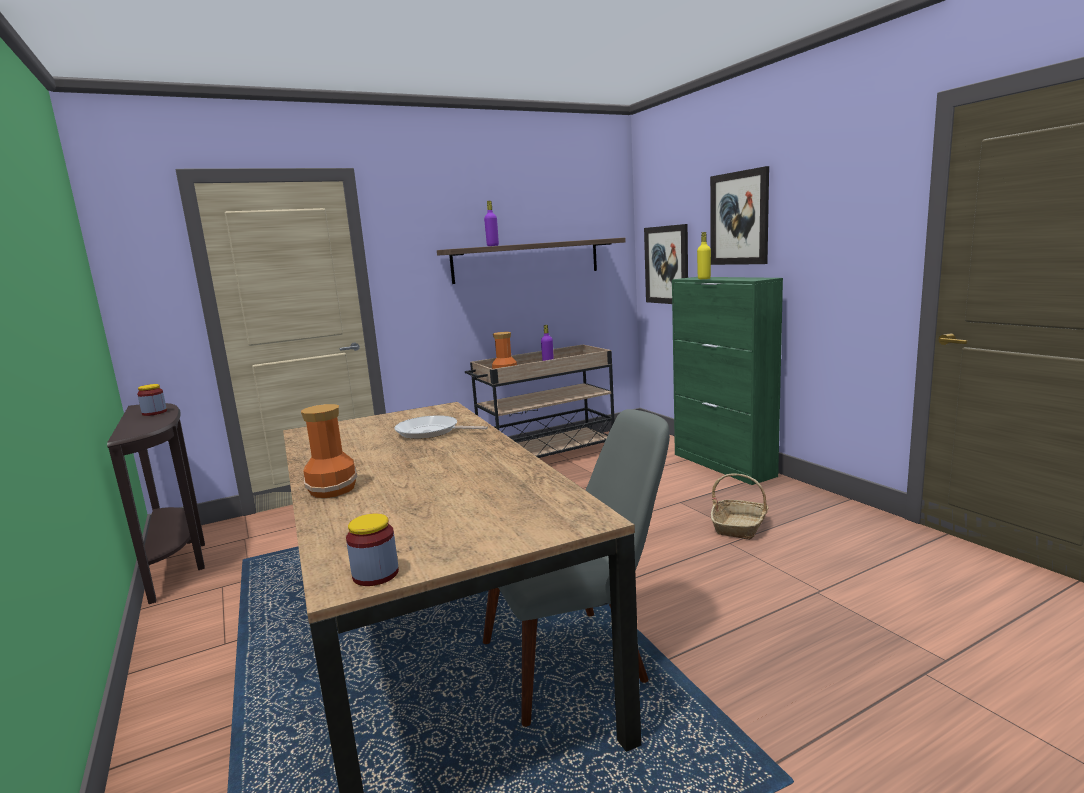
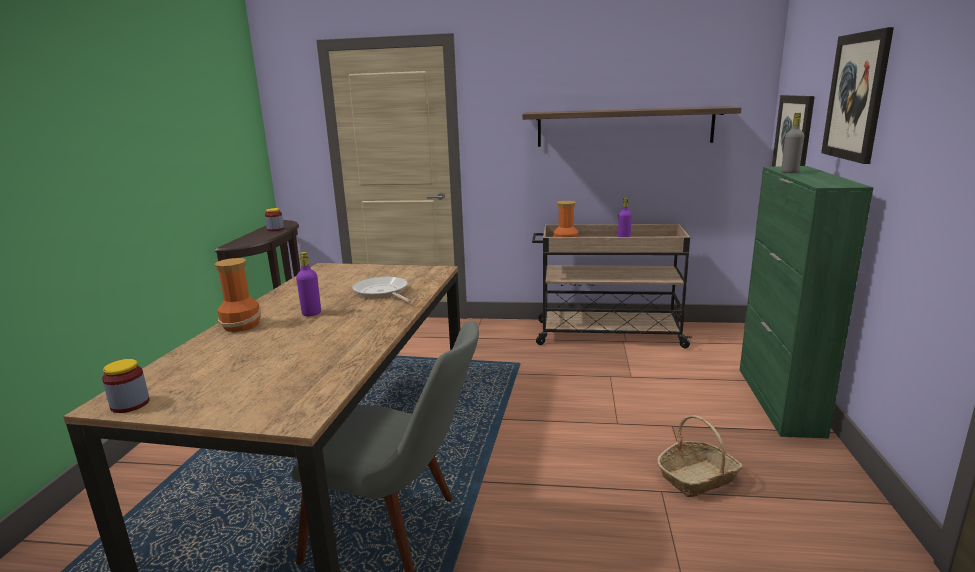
camera: 35 degrees right, 5 degrees up
purple bottle [484,201,499,246] -> purple bottle moved to [296,252,321,317]
yellow bottle [697,232,711,279] -> grey bottle [781,113,804,173]

